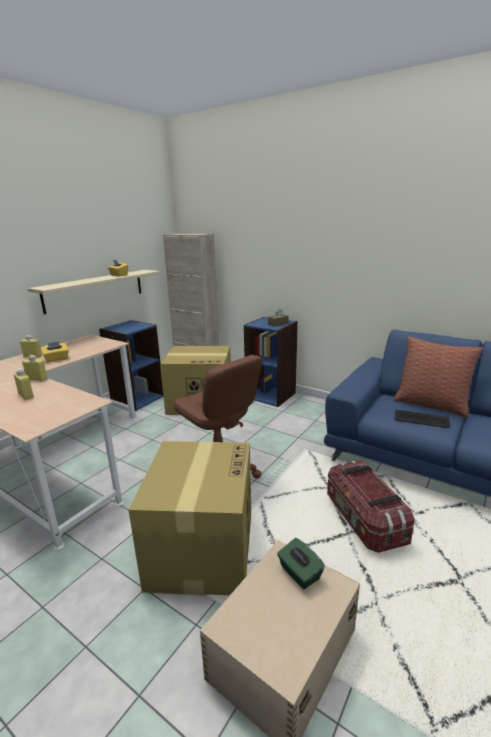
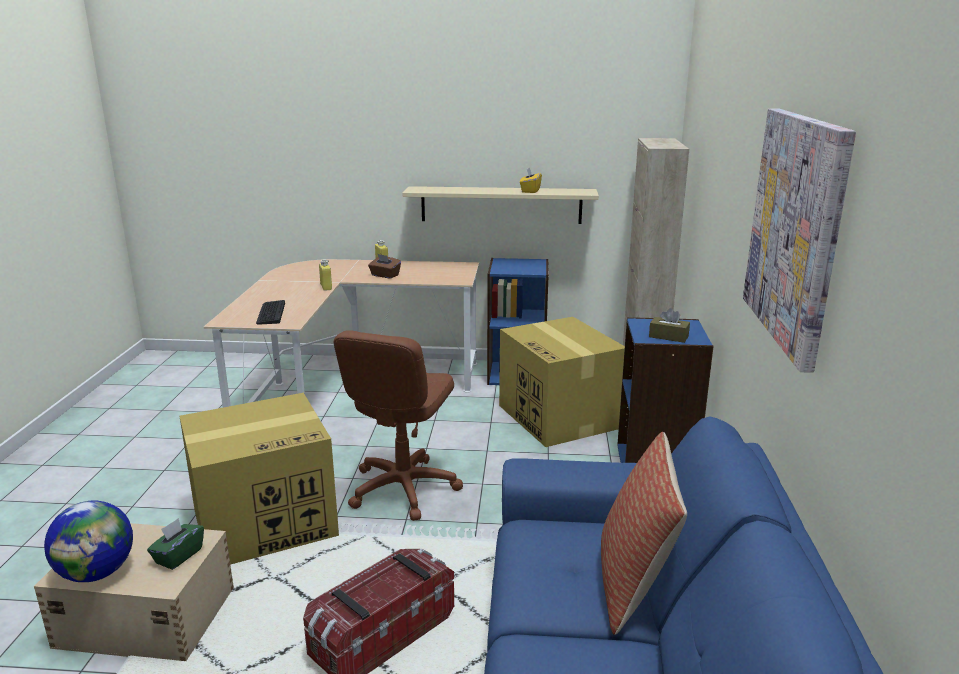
camera: 60 degrees right, 0 degrees up
yellow bottle [14,369,34,400] -> none
yellow tissue box [40,342,69,362] -> brown tissue box [368,254,401,279]
keyboard [395,410,450,428] -> keyboard moved to [256,300,285,325]
none -> globe [44,500,133,582]
none -> picture [743,109,856,373]

